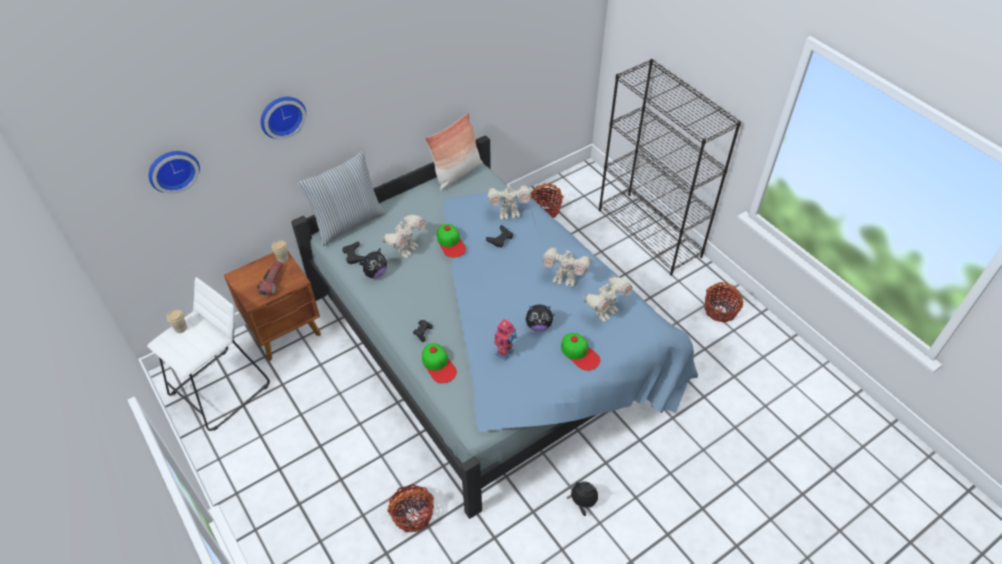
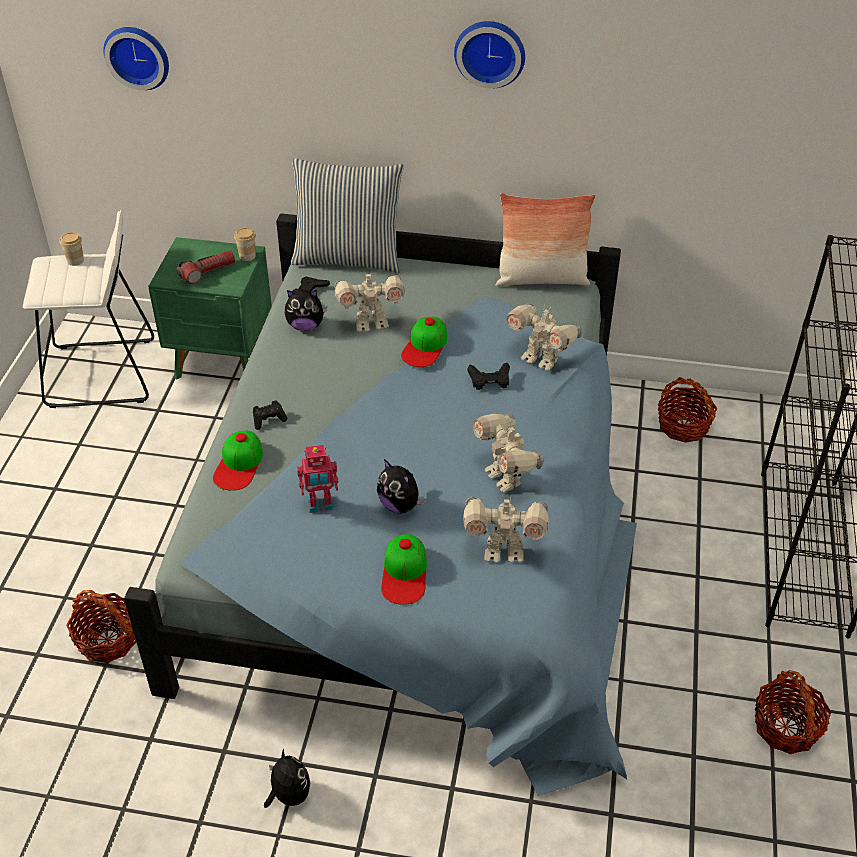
camera: 45 degrees right, 5 degrees down
brown nightstand [224,250,321,361] -> green nightstand [148,237,272,379]
wall clock [261,97,306,139] -> wall clock moved to [454,21,525,89]

